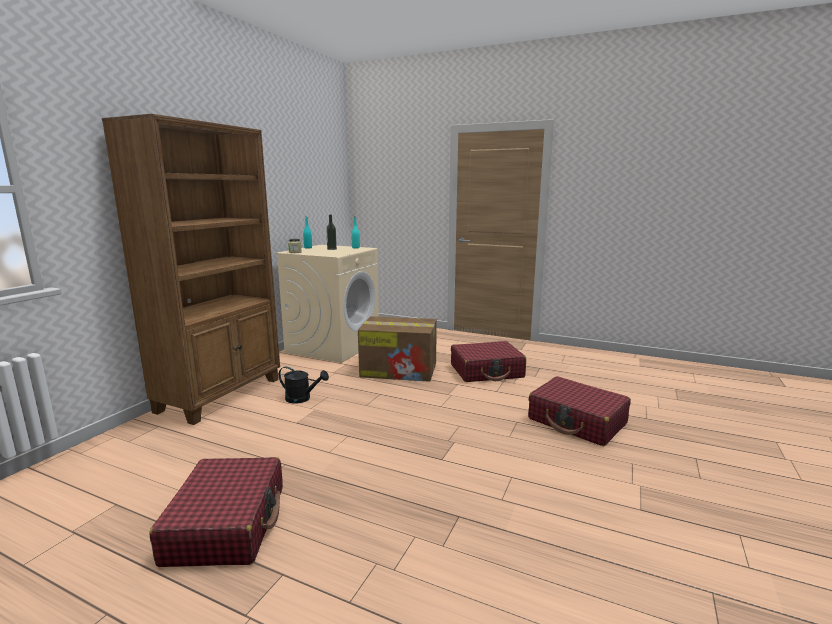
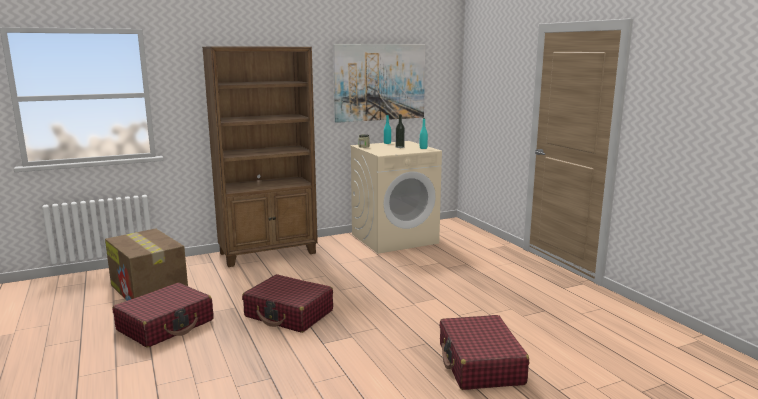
camera: 40 degrees right, 0 degrees up
black watering can [278,367,329,404] -> none
cardboard box [358,316,437,382] -> cardboard box moved to [105,228,188,301]
red suitcase [451,341,526,382] -> red suitcase moved to [242,274,333,333]
none -> picture [333,44,425,123]

